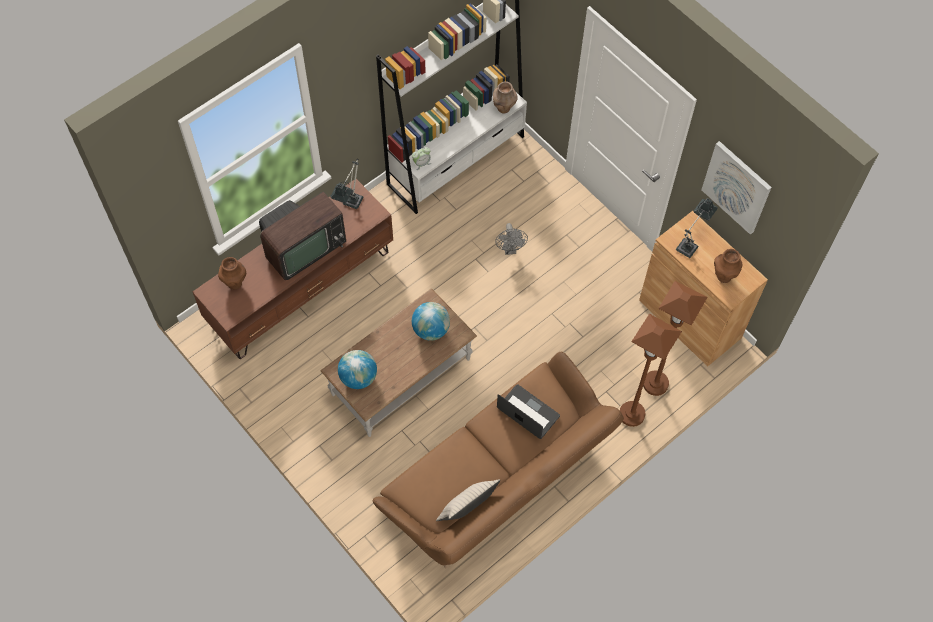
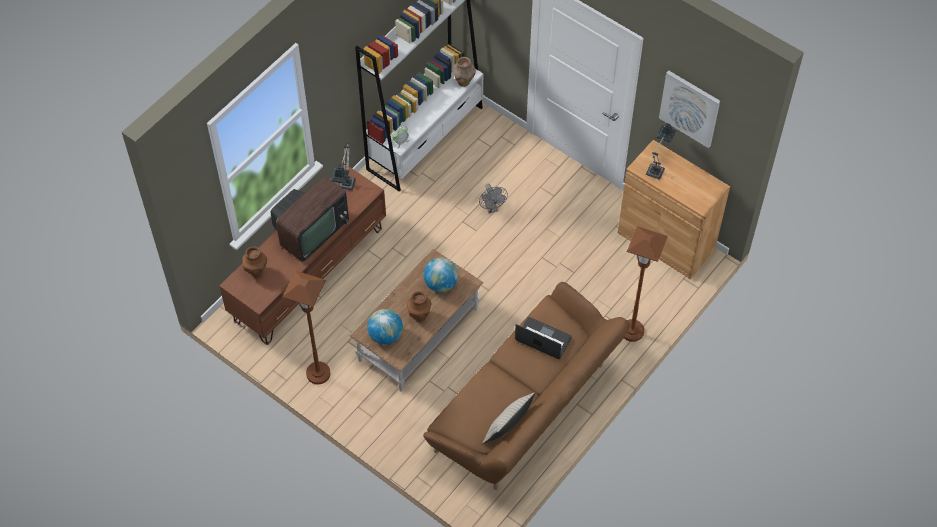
camera: 10 degrees left, 5 degrees down
brown floor lamp [643,281,708,396] -> brown floor lamp moved to [283,271,330,384]
brown vase [714,249,743,283] -> brown vase moved to [407,291,431,322]

